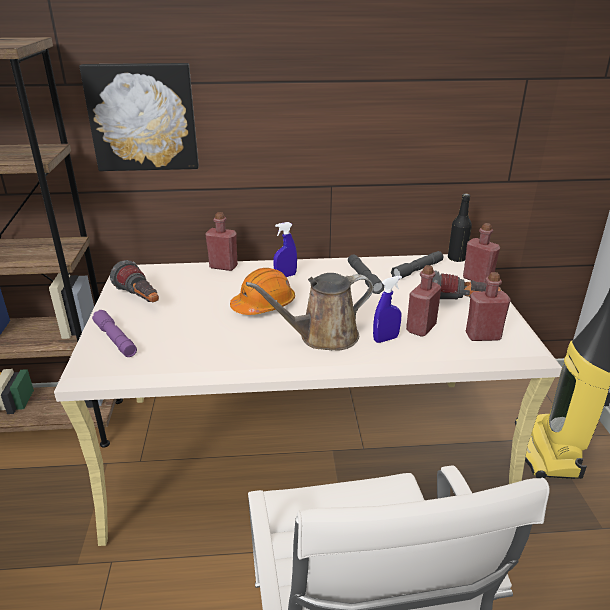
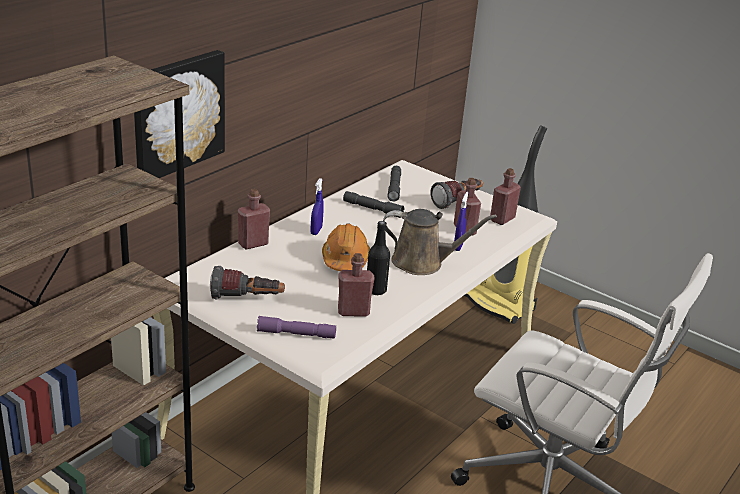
camera: 50 degrees left, 0 degrees up
brown watering can [246,273,374,351] -> brown watering can turned 105 degrees counterclockwise [383,209,497,275]
black bottle [448,194,472,262] -> black bottle moved to [367,221,390,295]
red bottle [463,223,500,284] -> red bottle moved to [338,253,375,317]

